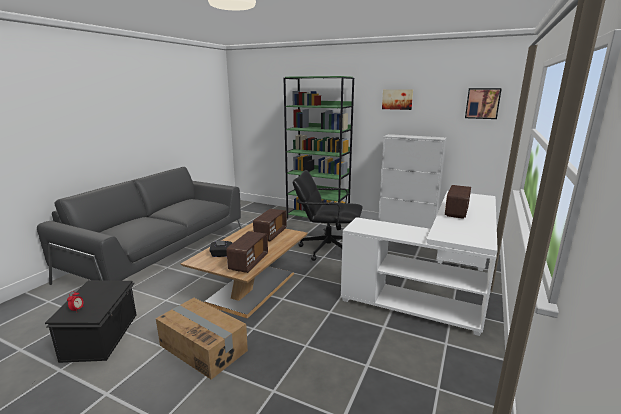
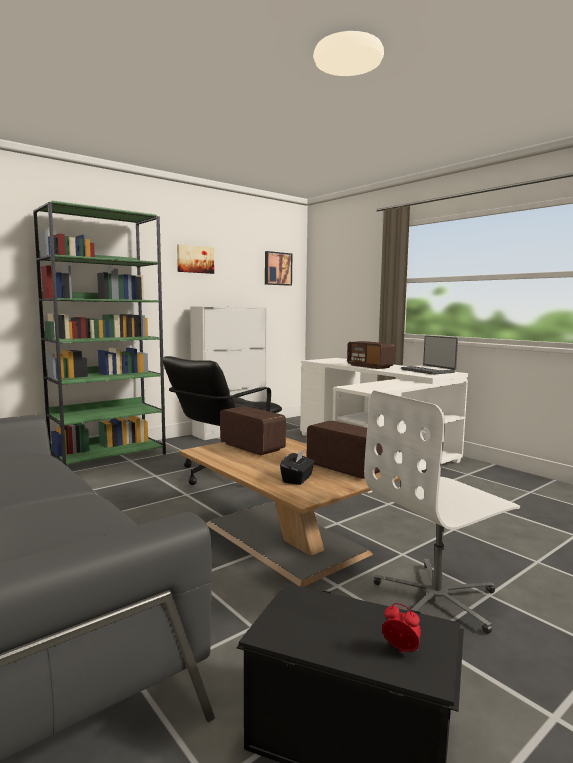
camera: 65 degrees left, 10 degrees down
cardboard box [156,298,248,380] -> white office chair [364,390,520,634]
none -> laptop [401,335,458,375]

